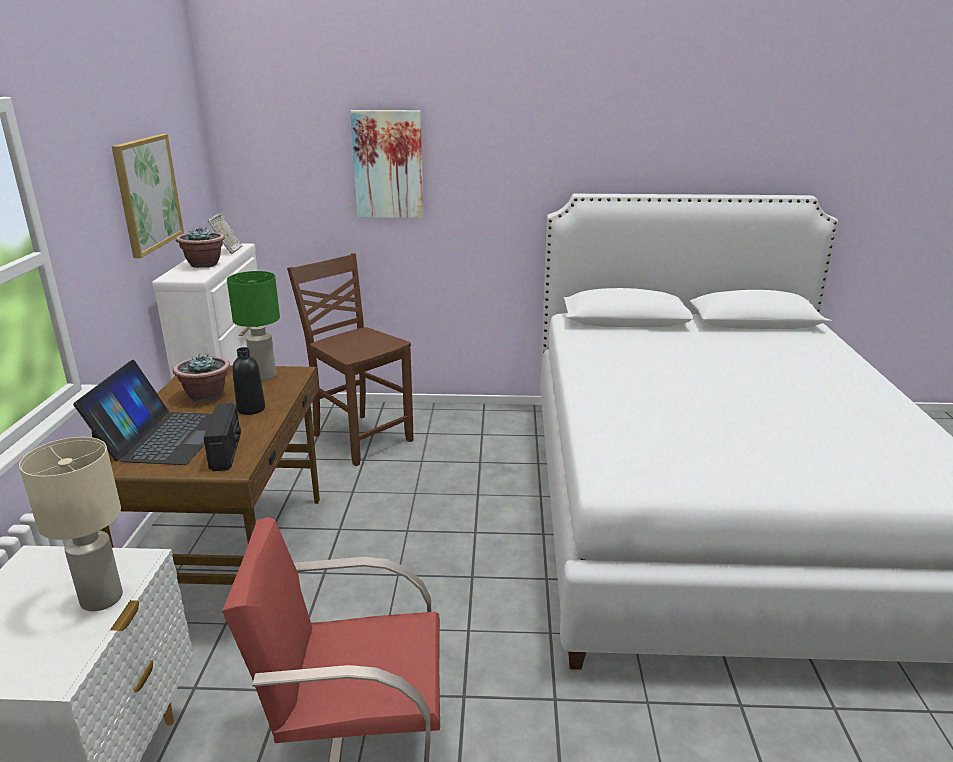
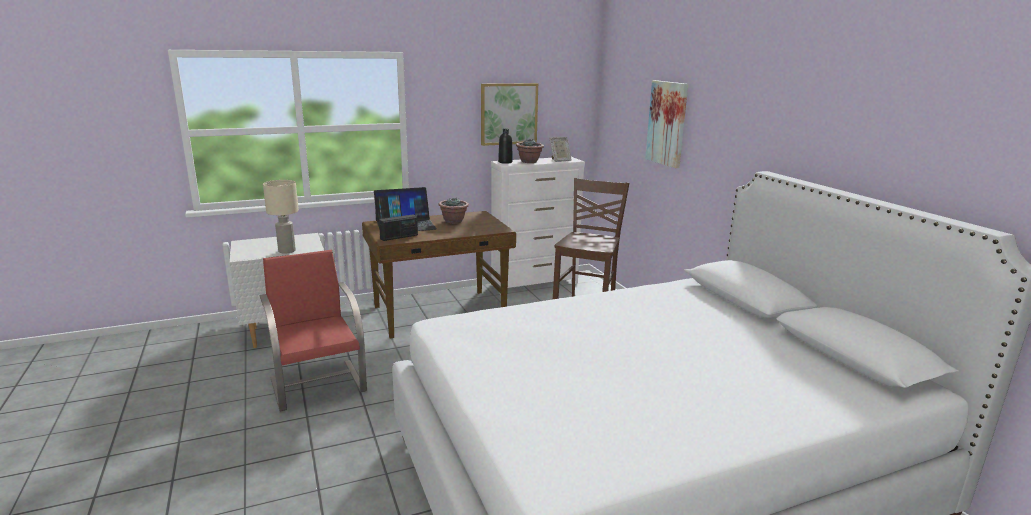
camera: 65 degrees right, 5 degrees down
green table lamp [227,271,280,381] -> none
black bottle [232,347,265,415] -> black bottle moved to [498,129,513,164]

